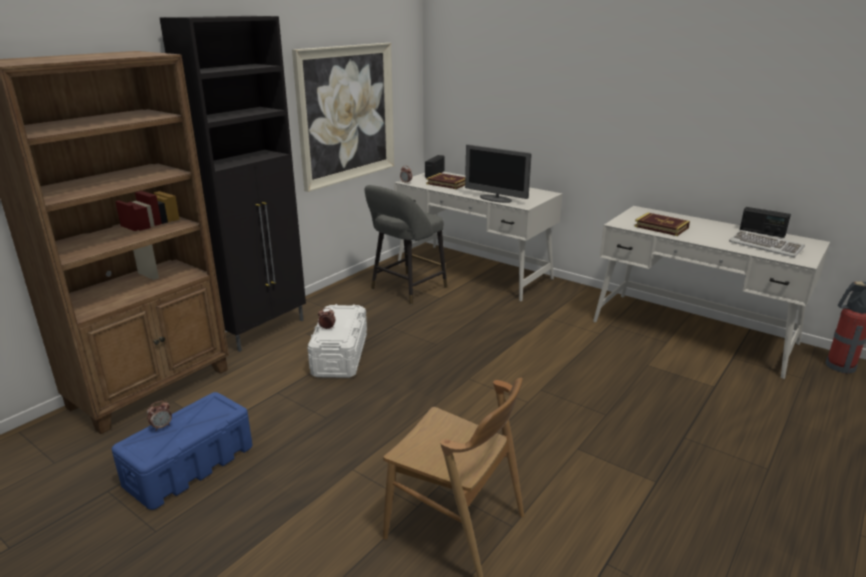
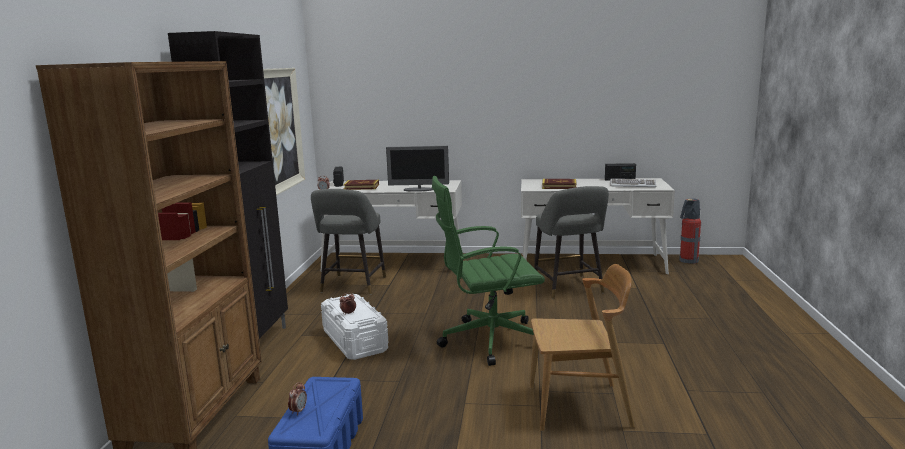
camera: 30 degrees left, 10 degrees down
none -> green office chair [432,176,545,366]
none -> grey stool [534,186,609,299]

